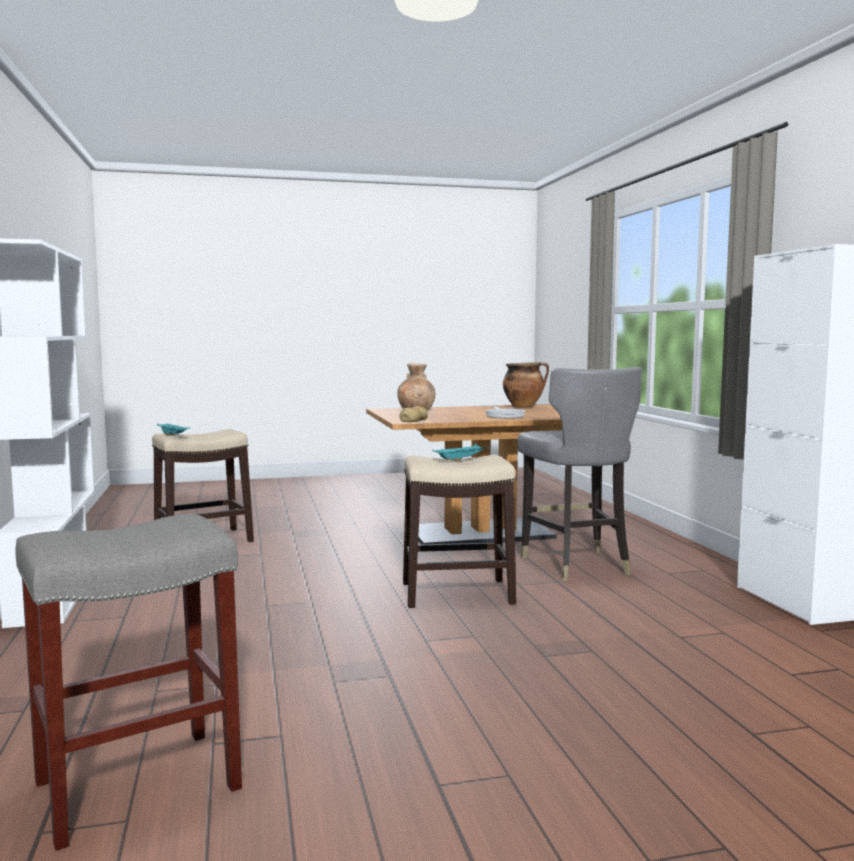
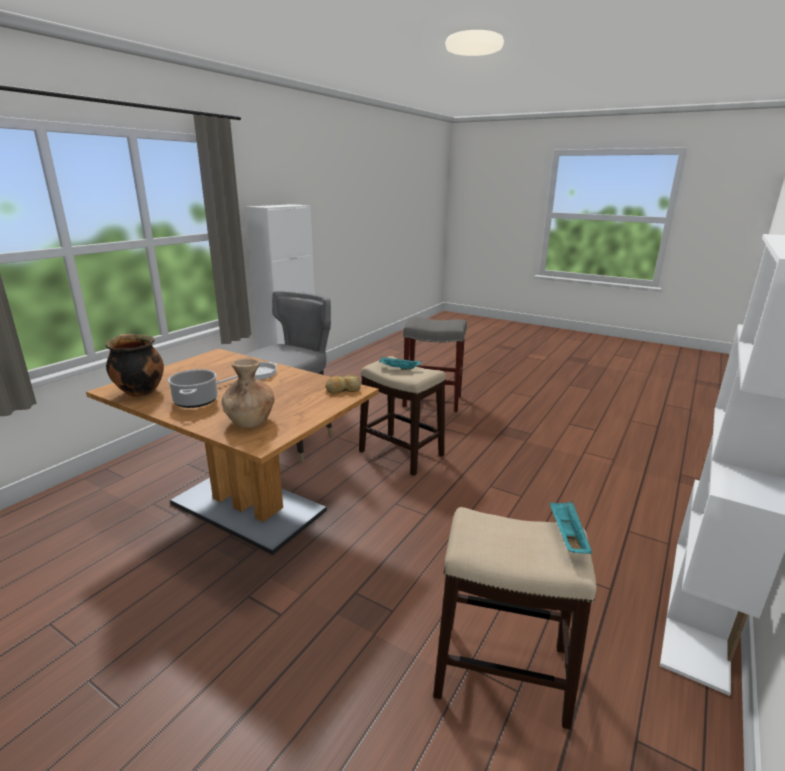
camera: 135 degrees left, 15 degrees up
grey stool [15,514,242,851] -> grey stool moved to [403,317,467,412]
none -> cooking pot [168,369,218,408]

